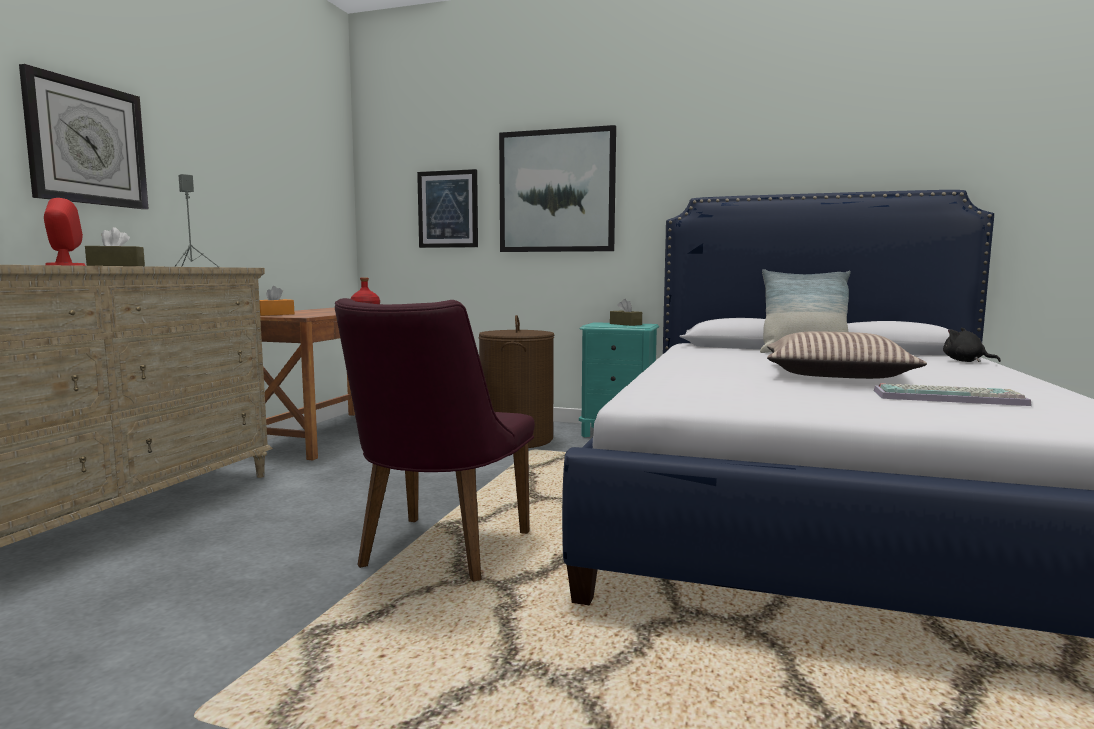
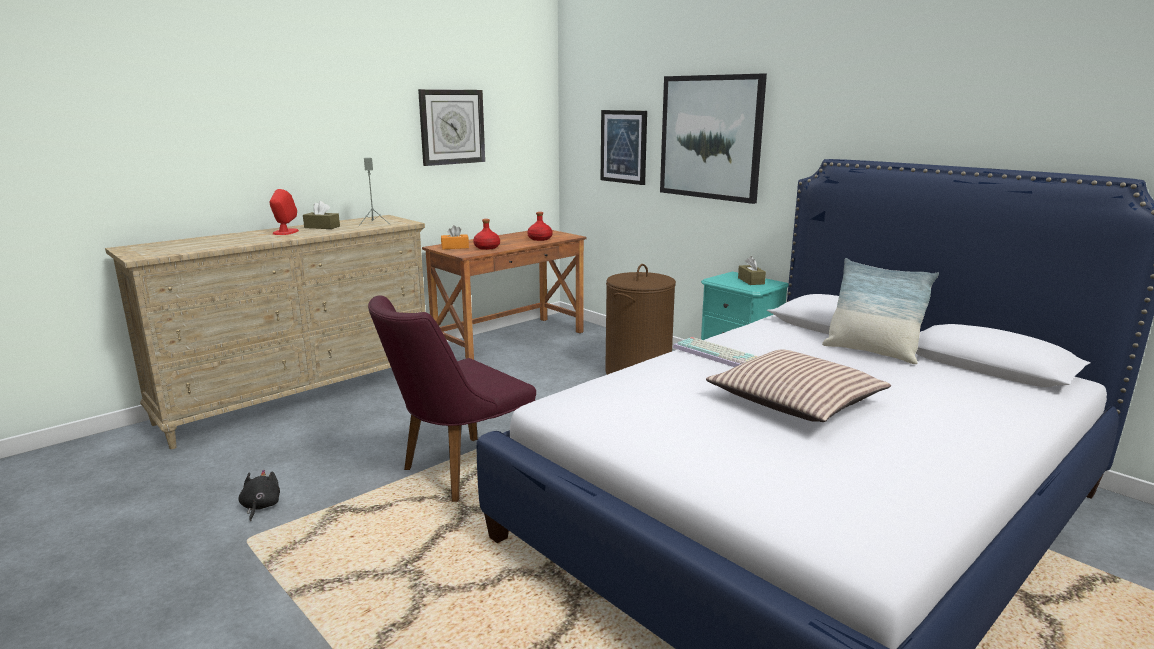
camera: 30 degrees right, 10 degrees up
wall clock [19,64,148,209] -> wall clock moved to [418,89,485,166]
keyboard [874,383,1032,406] -> keyboard moved to [673,337,758,367]
black plush toy [943,328,1001,362] -> black plush toy moved to [238,470,280,521]
none -> red bottle [473,219,500,250]

